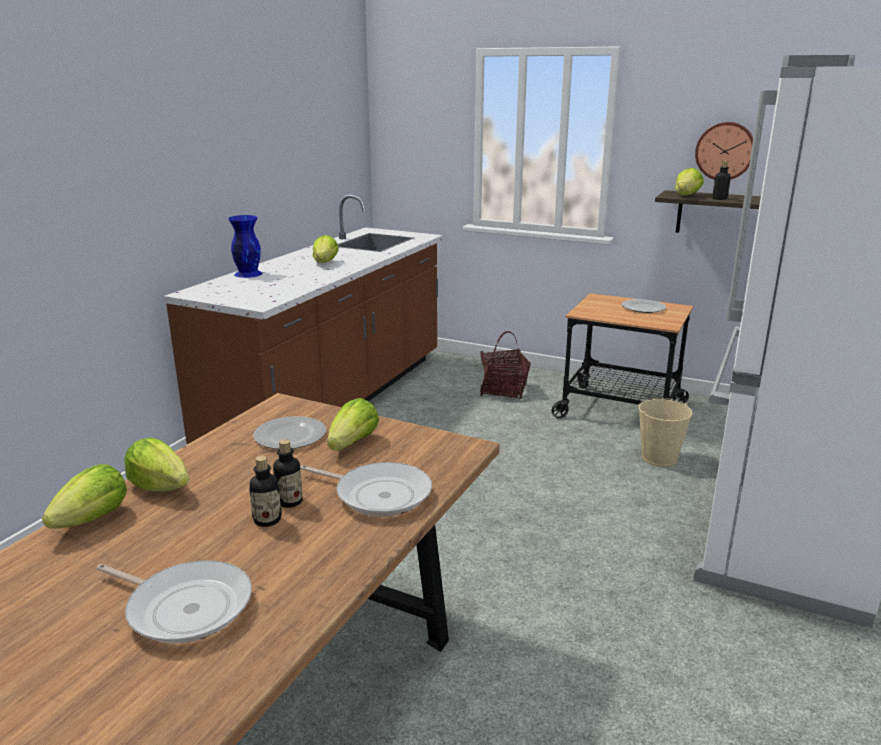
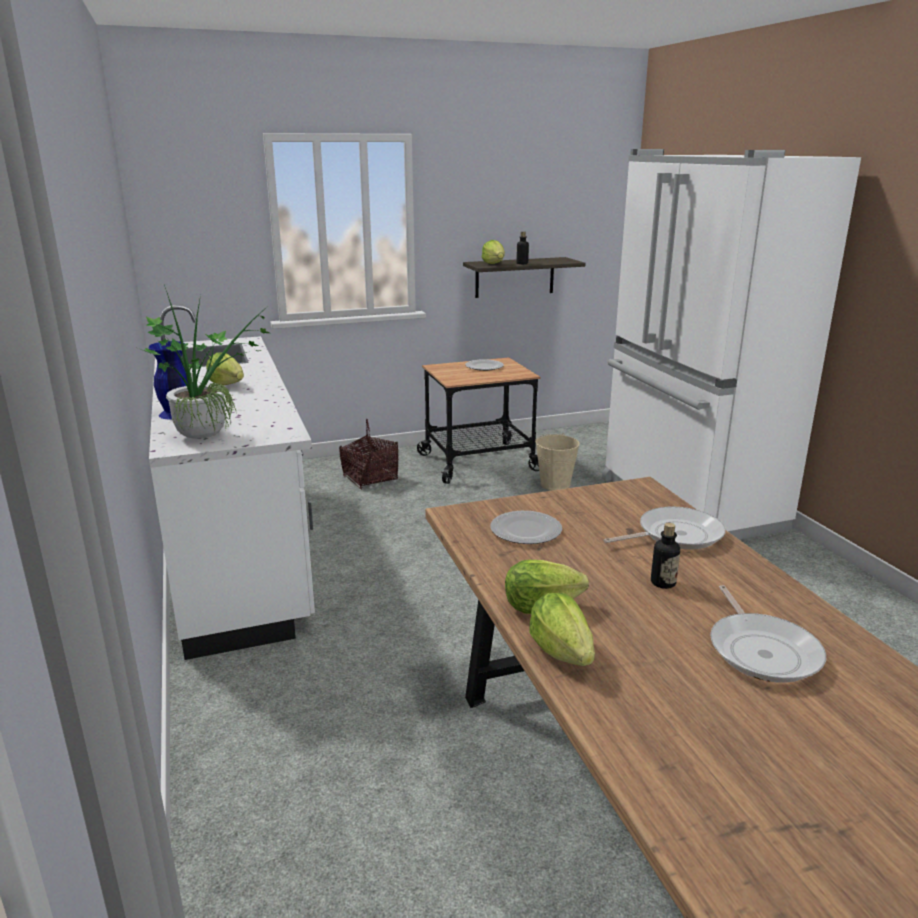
camera: 45 degrees left, 0 degrees up
frying pan [96,560,252,644] -> frying pan turned 105 degrees clockwise [710,585,826,683]
brown counter [164,195,443,444] -> white counter [149,305,315,660]
bottle [273,439,303,508] -> none
lettuce [327,398,379,451] -> none
wall clock [695,122,753,180] -> none
none -> potted plant [138,285,269,439]

